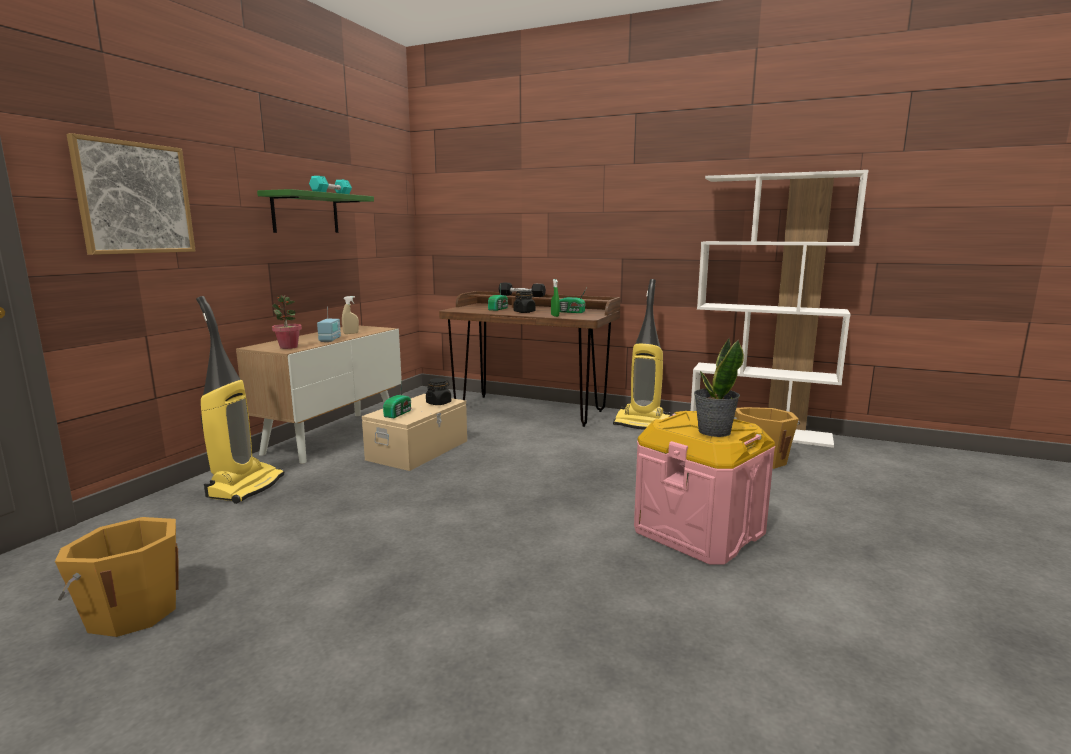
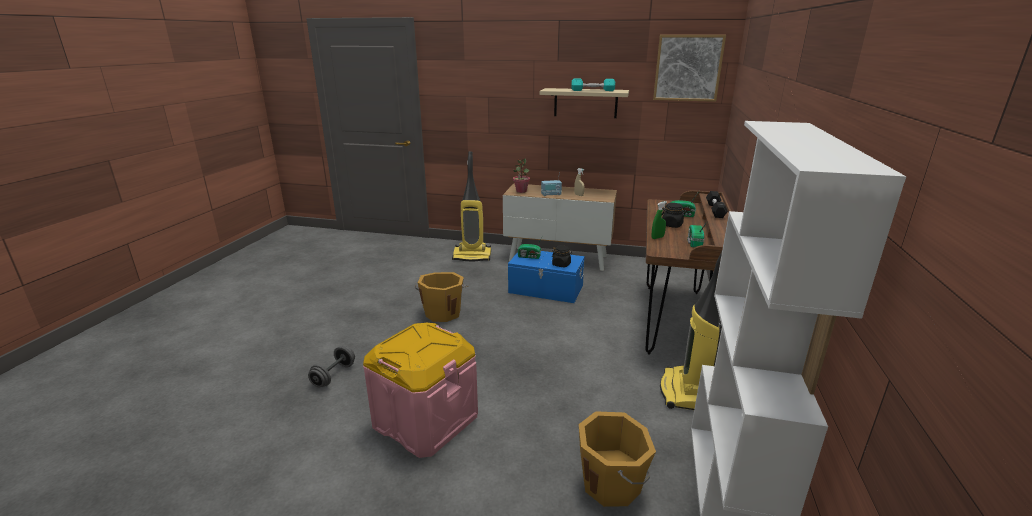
camera: 80 degrees right, 10 degrees up
orange bucket [55,517,179,637] -> orange bucket moved to [415,272,469,322]
picture [67,133,196,255] -> picture moved to [653,35,726,102]
green shelf [257,189,374,233] -> beige shelf [540,88,629,118]
beige storage box [362,394,467,471] -> blue storage box [508,251,585,303]
potted plant [694,338,744,437] -> none
none -> grey dumbbell [308,346,355,387]

